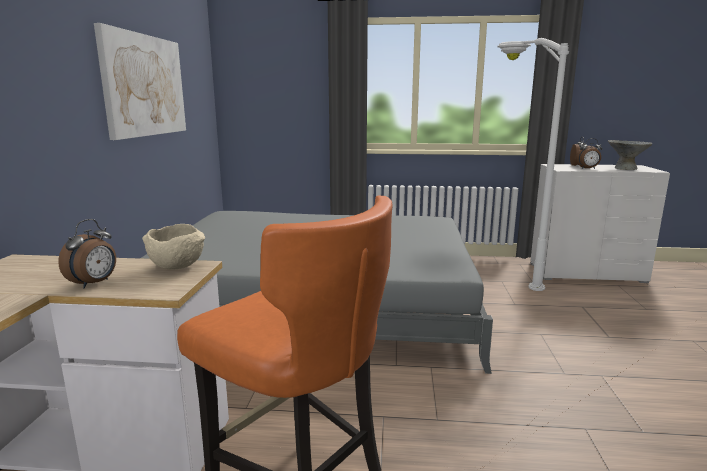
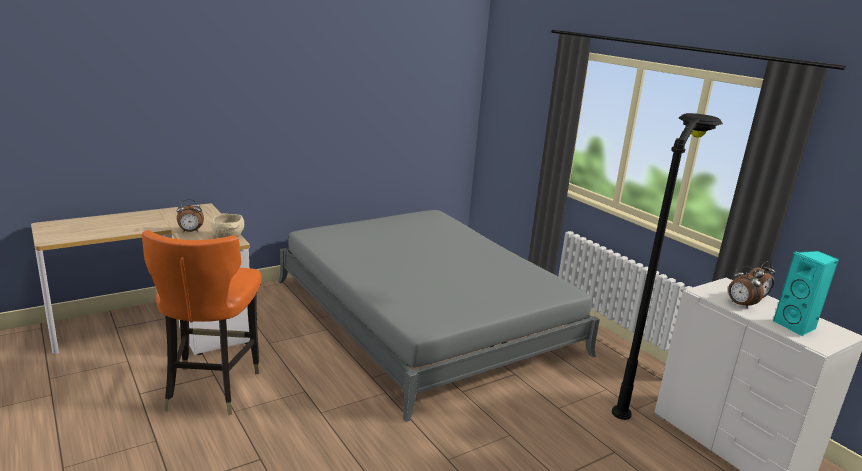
camera: 50 degrees right, 5 degrees up
picture [94,23,186,140] -> none
white floor lamp [497,38,569,291] -> black floor lamp [612,113,723,420]
grey bowl [608,140,652,170] -> turquoise speaker [773,251,839,336]

